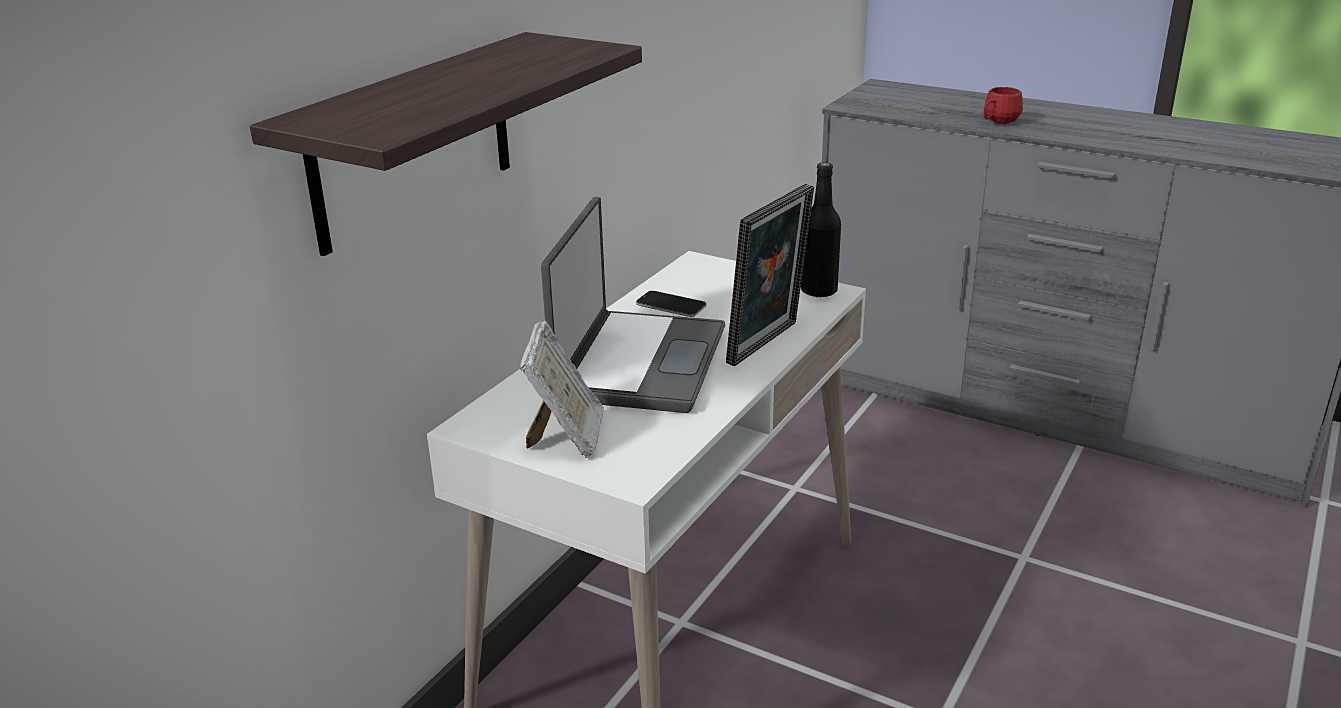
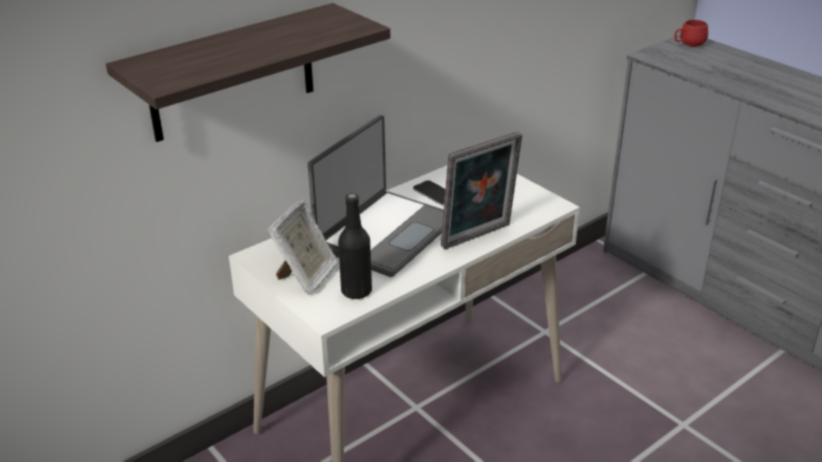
camera: 20 degrees right, 5 degrees up
black bottle [801,162,841,298] -> black bottle moved to [338,193,372,299]
red mug [984,87,1023,124] -> red mug moved to [675,20,708,47]

